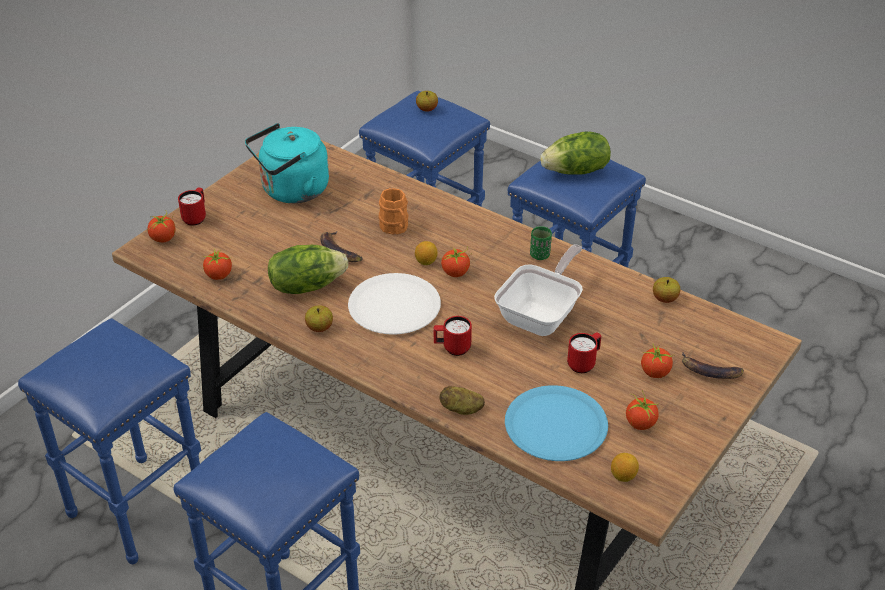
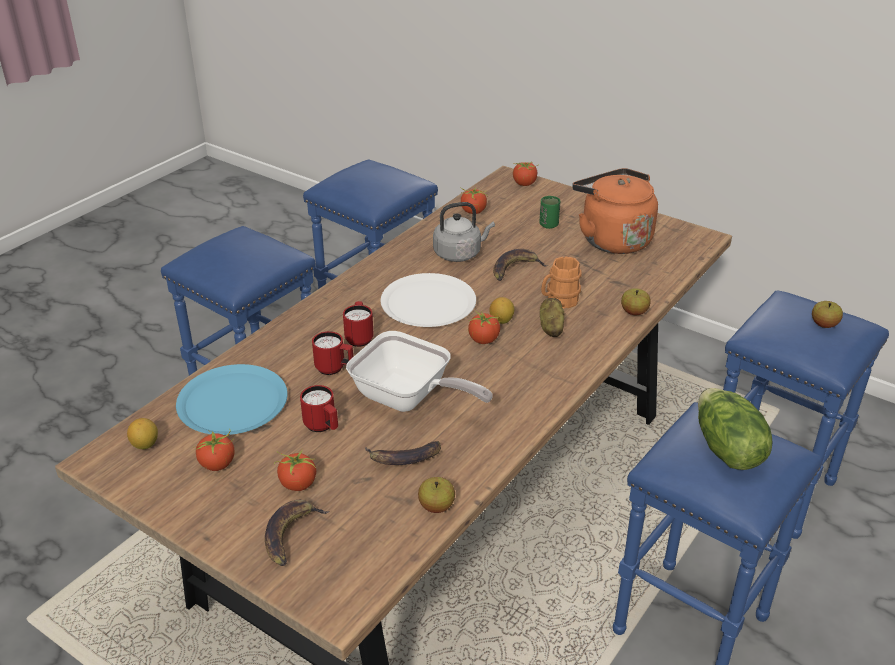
camera: 90 degrees right, 5 degrees down
red mug [178,187,206,226] -> red mug moved to [312,331,353,375]
turquoise kettle [245,123,329,203] -> orange kettle [572,168,658,254]
lettuce [268,245,348,294] -> grey kettle [433,202,495,262]
apple [305,305,333,332] -> apple moved to [621,288,651,315]
potato [440,386,485,415] -> potato moved to [540,298,564,337]
green cup [530,226,552,260] -> green cup moved to [540,196,560,229]
none -> banana [365,441,441,465]

